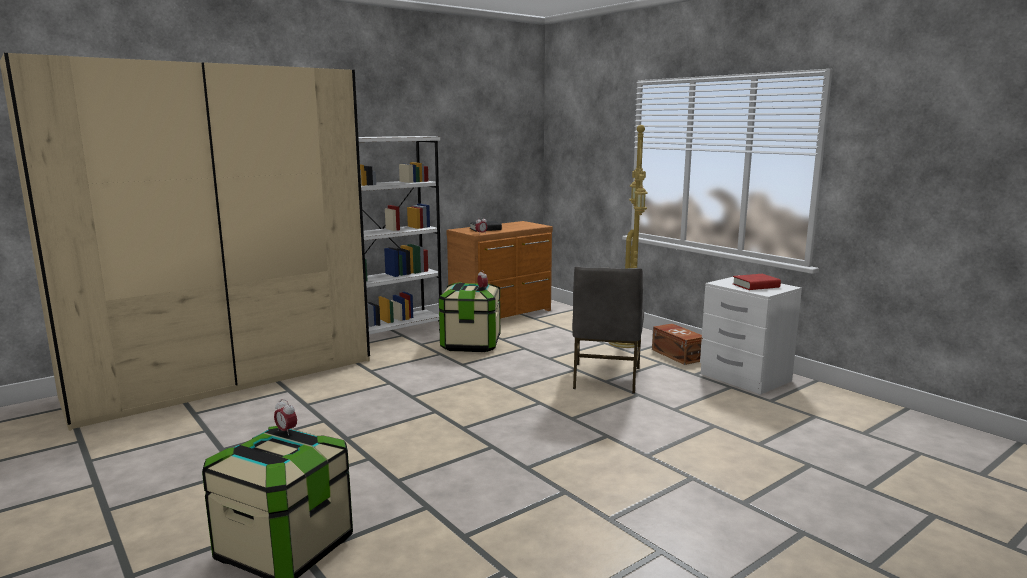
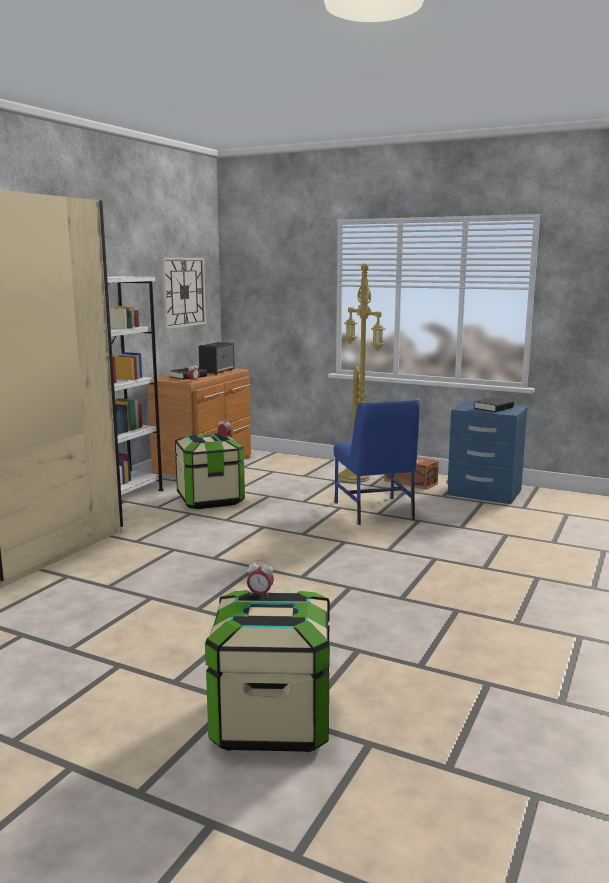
camera: 25 degrees left, 0 degrees up
grey chair [572,266,644,394] -> blue chair [334,399,420,525]
white nightstand [700,277,802,395] -> blue nightstand [447,401,528,504]
red book [732,274,781,290] -> black book [474,397,514,412]
none -> wall clock [161,257,206,329]
none -> speaker [199,342,235,375]

